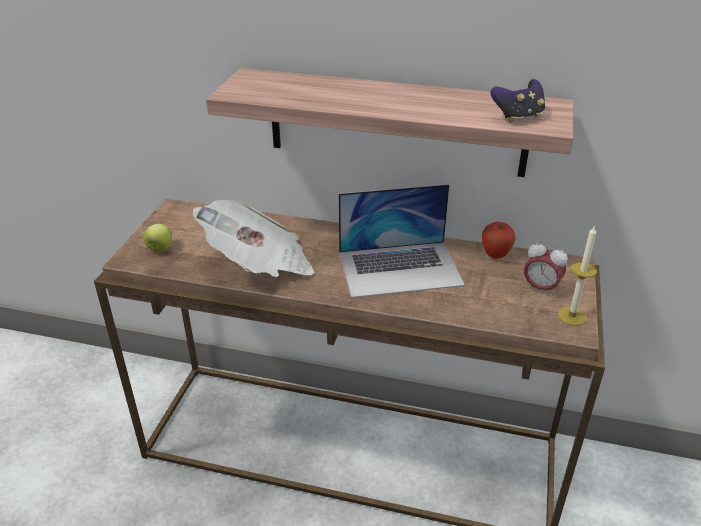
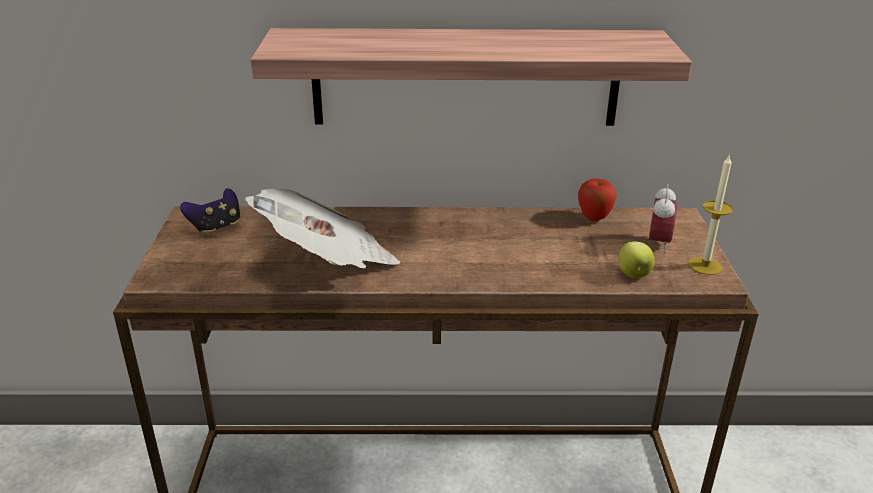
camera: 15 degrees left, 5 degrees down
apple [144,224,172,252] -> apple moved to [618,241,655,278]
laptop [339,184,465,298] -> none
game controller [490,79,545,123] -> game controller moved to [180,189,240,236]
alarm clock [524,241,568,296] -> alarm clock turned 90 degrees counterclockwise [649,184,677,252]

